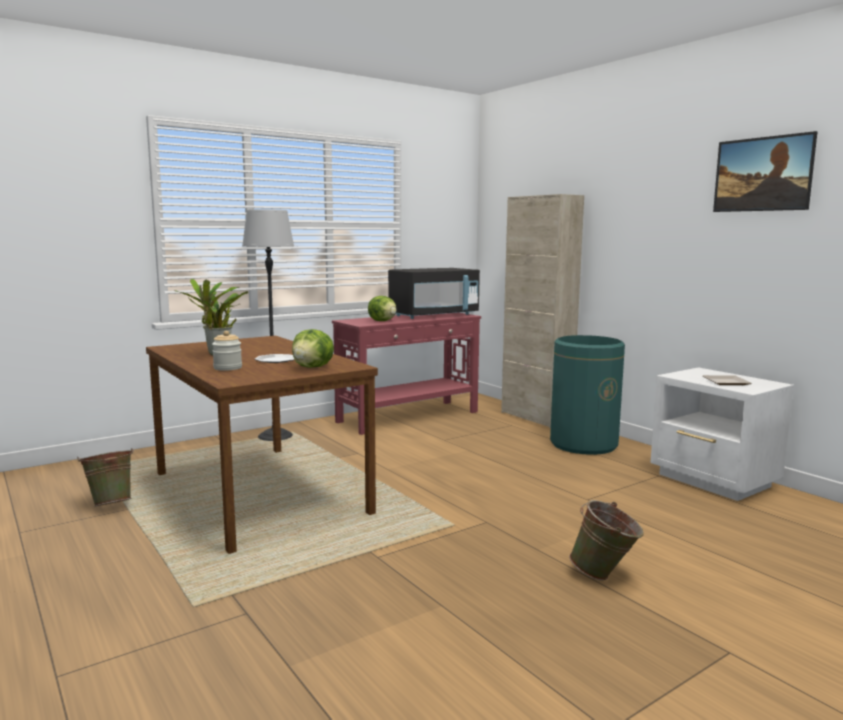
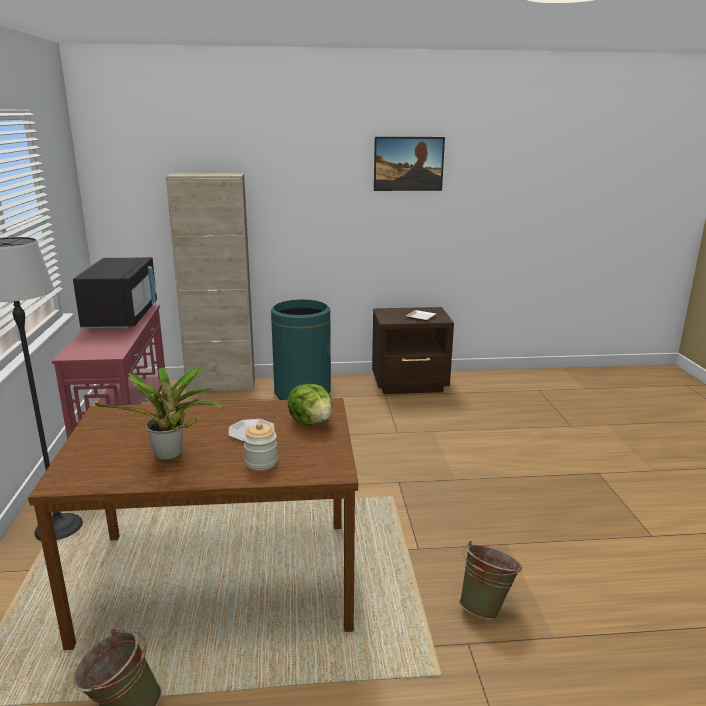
camera: 60 degrees left, 10 degrees up
lettuce [368,296,397,321] -> none
green bucket [569,500,644,580] -> green bucket moved to [459,541,522,619]
white nightstand [650,367,794,501] -> brown nightstand [372,307,454,394]

